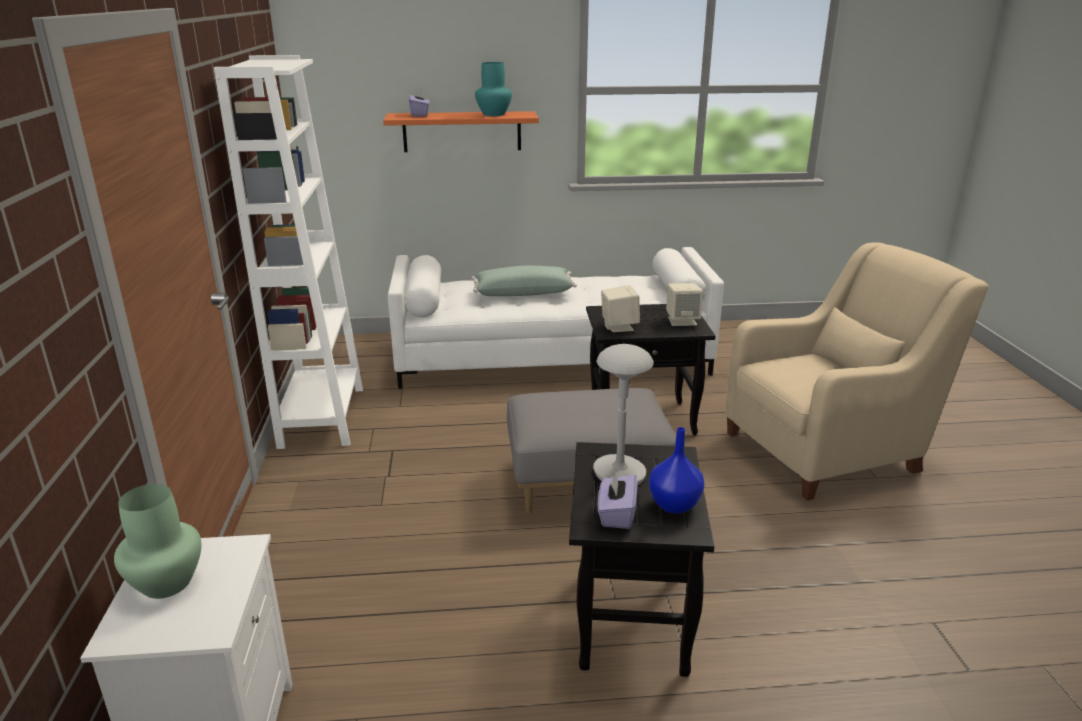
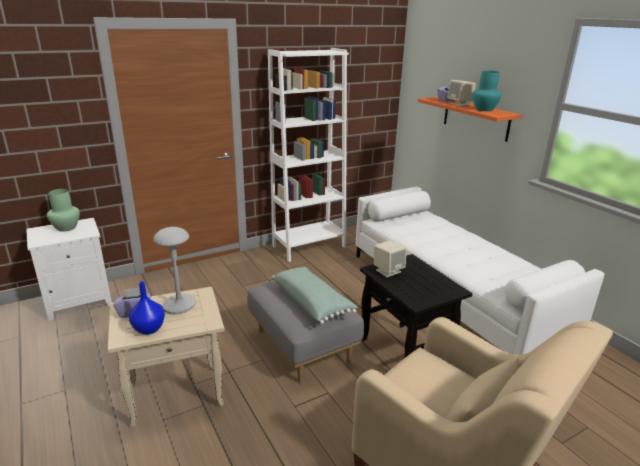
camera: 65 degrees right, 0 degrees up
green pillow [471,266,577,296] -> green pillow moved to [272,267,358,324]
black side table [569,442,714,677] -> beige side table [108,287,225,428]
beige speaker [666,283,703,326] -> beige speaker moved to [447,80,476,106]

